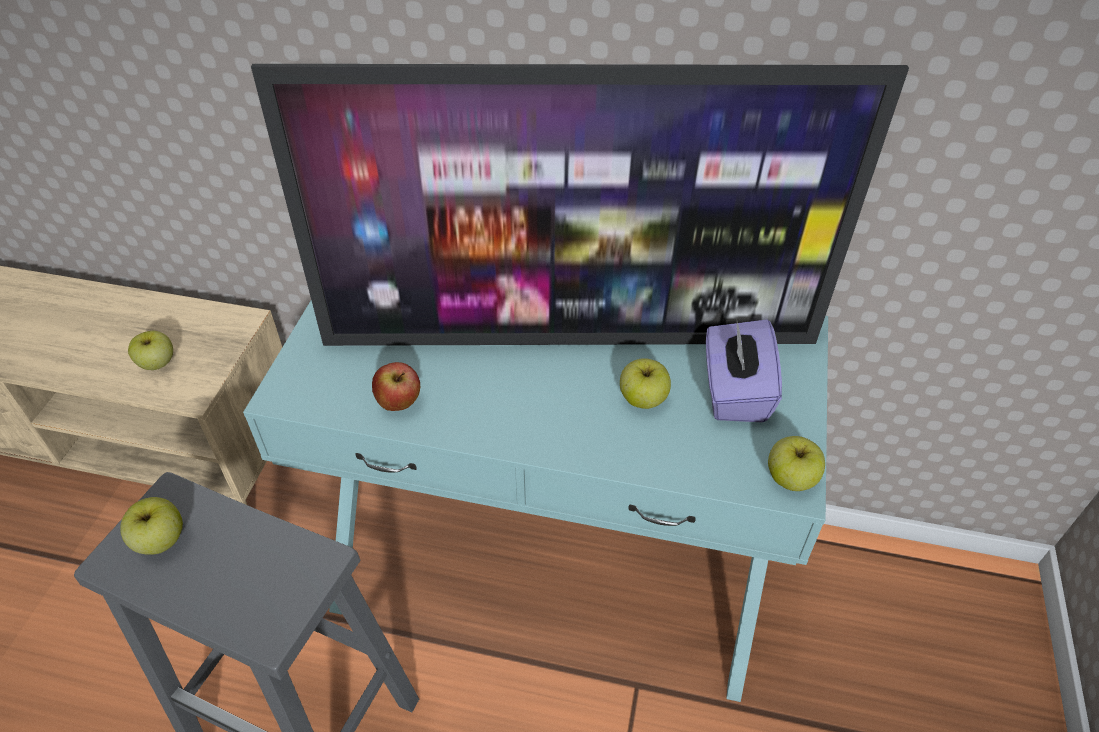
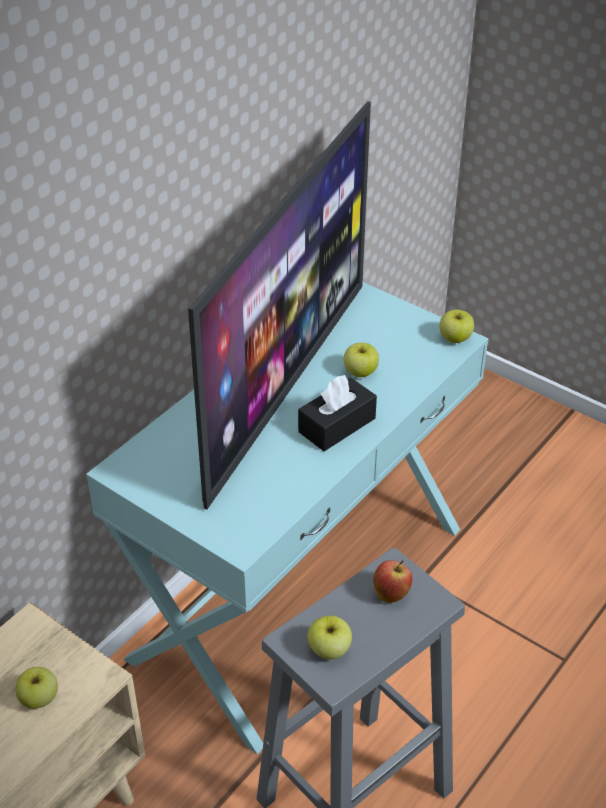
camera: 65 degrees left, 5 degrees down
apple [372,362,420,411] -> apple moved to [373,560,412,602]
purple tissue box [706,320,782,422] -> none
none -> black tissue box [298,375,377,451]

